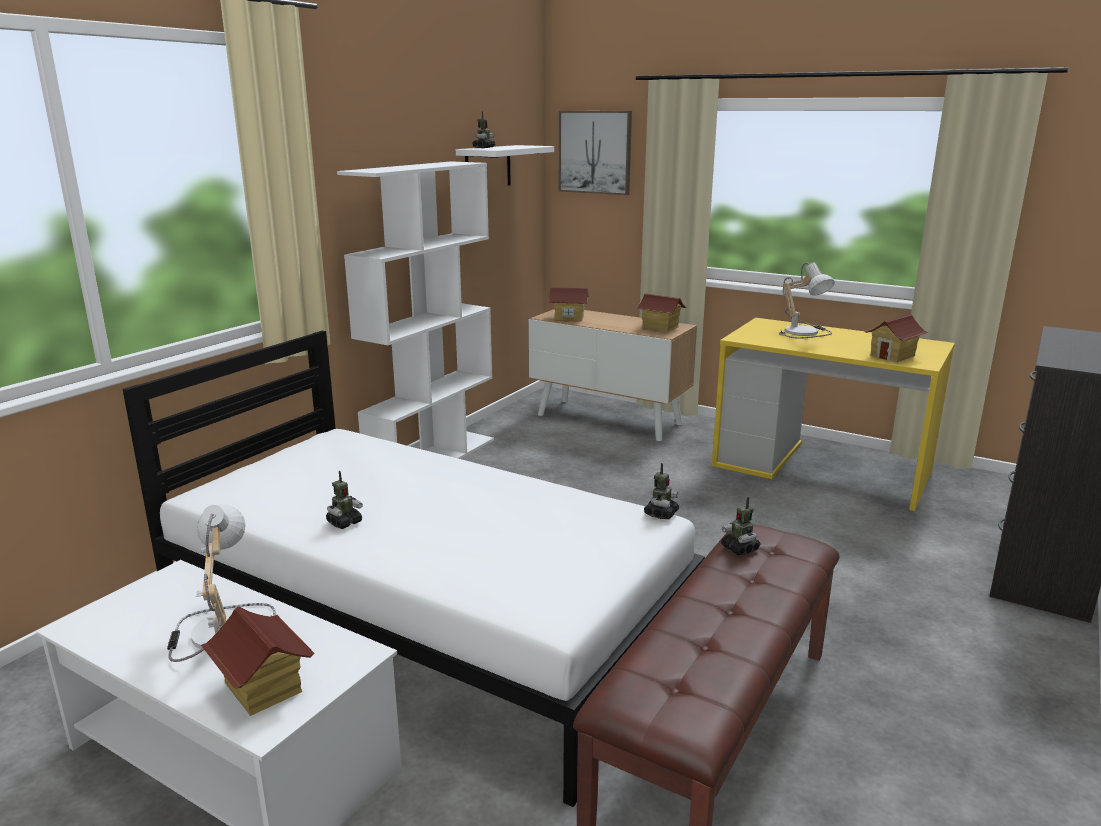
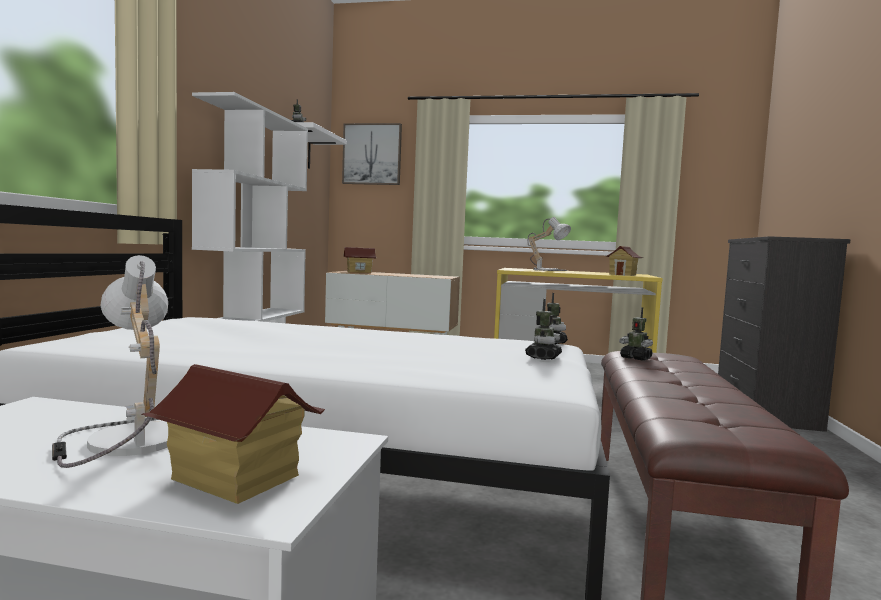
camera: 20 degrees left, 15 degrees down
toy robot [326,471,363,529] -> toy robot moved to [525,299,562,360]
toy house [636,294,687,332] -> none

